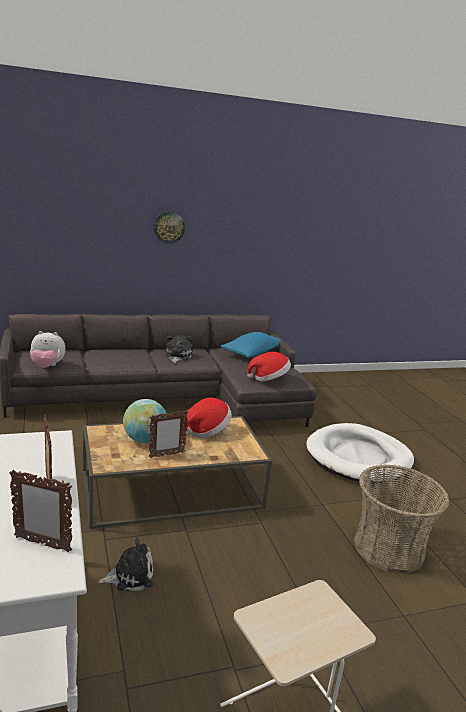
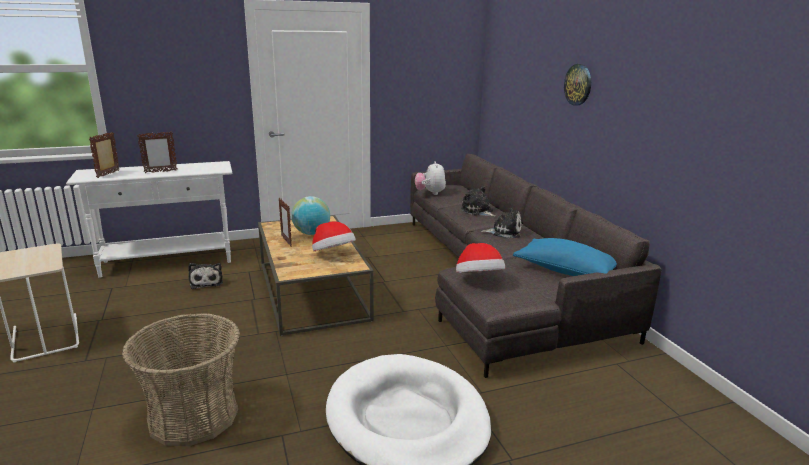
camera: 90 degrees right, 0 degrees up
none -> plush toy [461,186,496,217]

